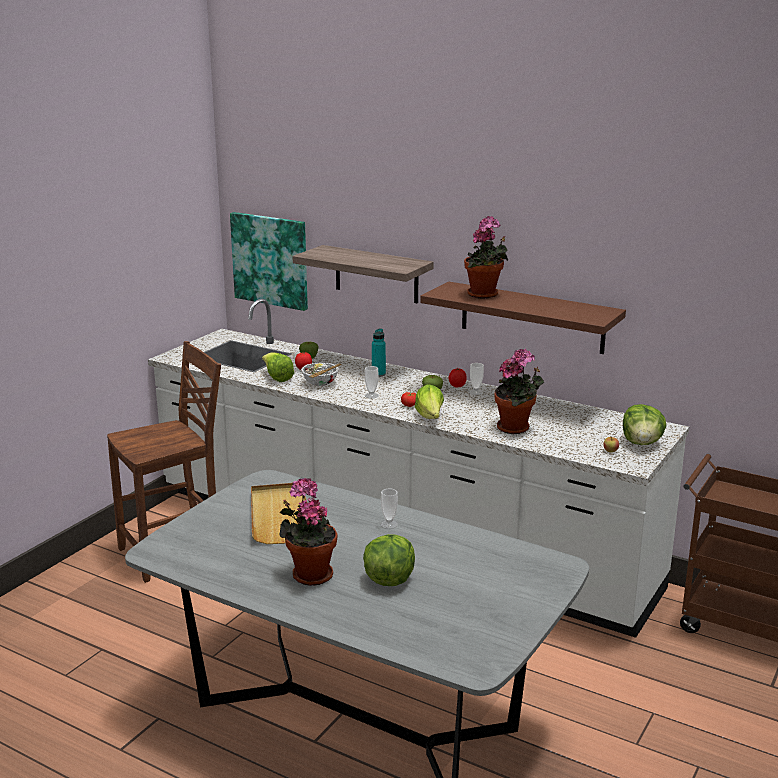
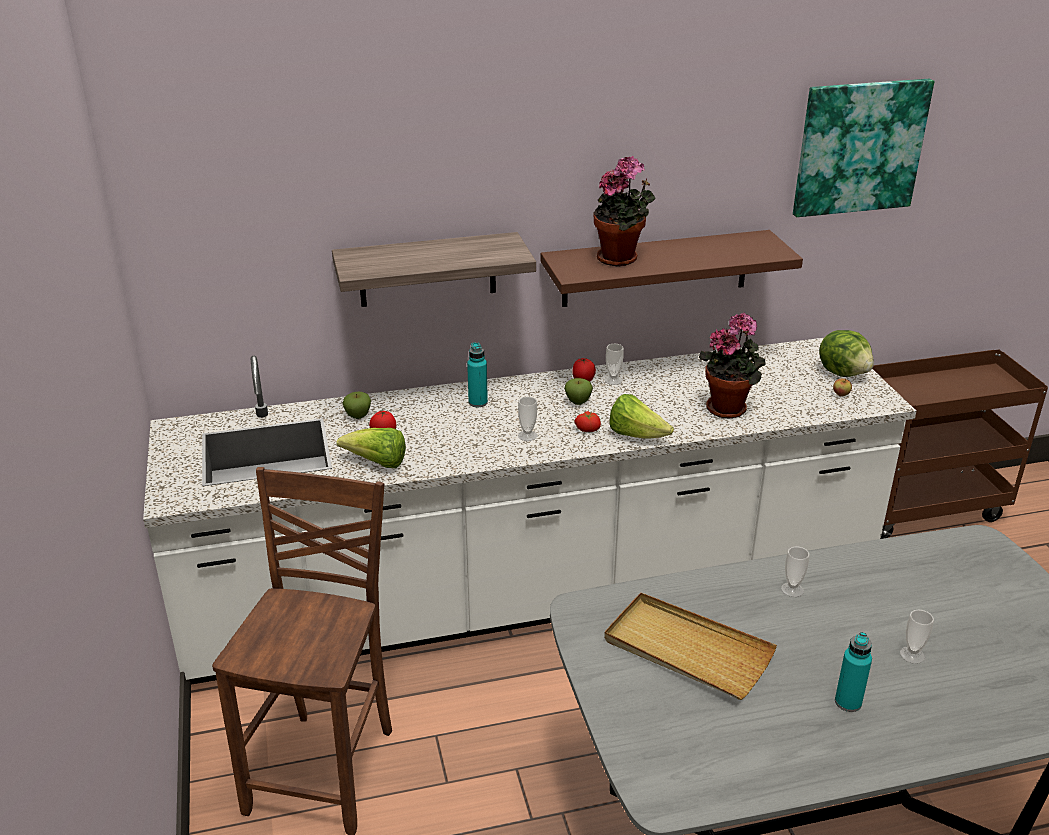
camera: 45 degrees left, 10 degrees up
picture [230,212,308,311] -> picture moved to [793,79,934,217]
potted plant [279,478,338,586] -> turquoise bottle [835,632,872,712]
bowl [301,363,342,386] -> none
lettuce [363,534,415,586] -> cup [900,609,934,664]

